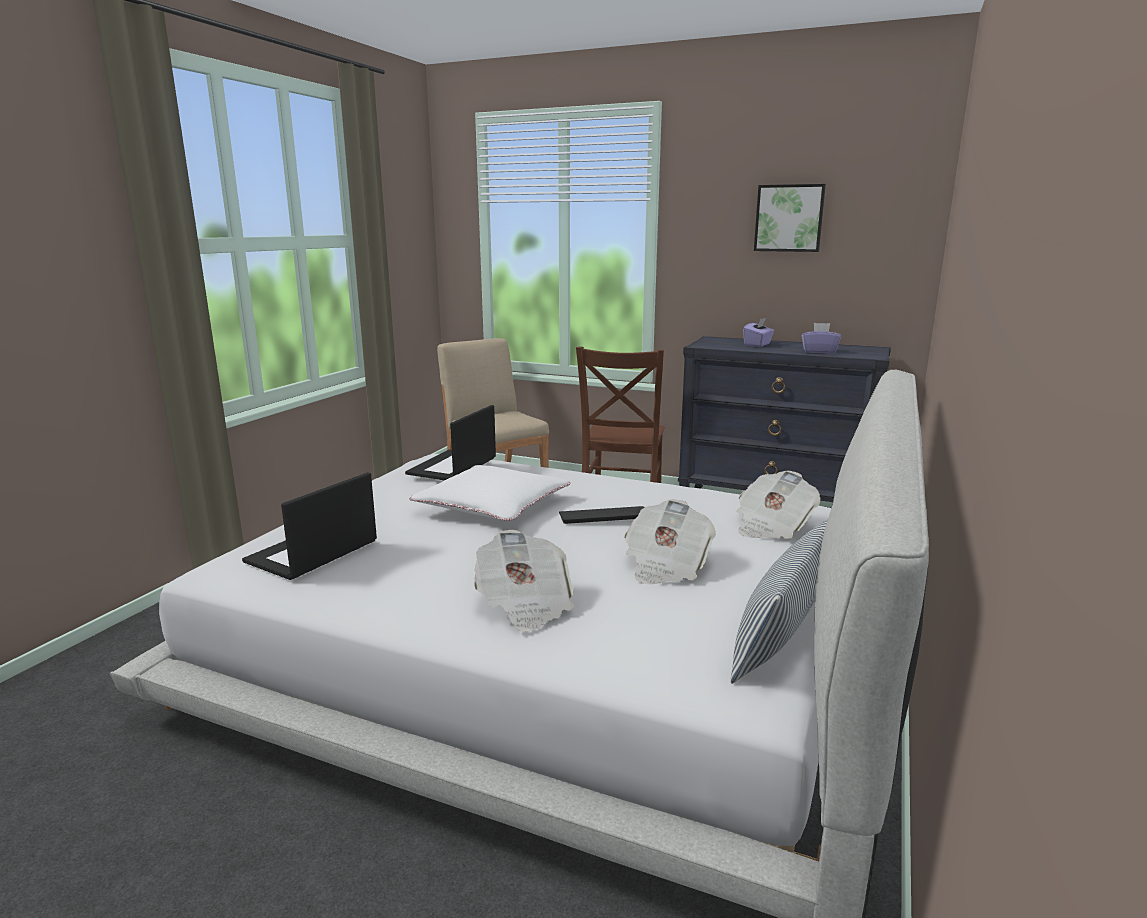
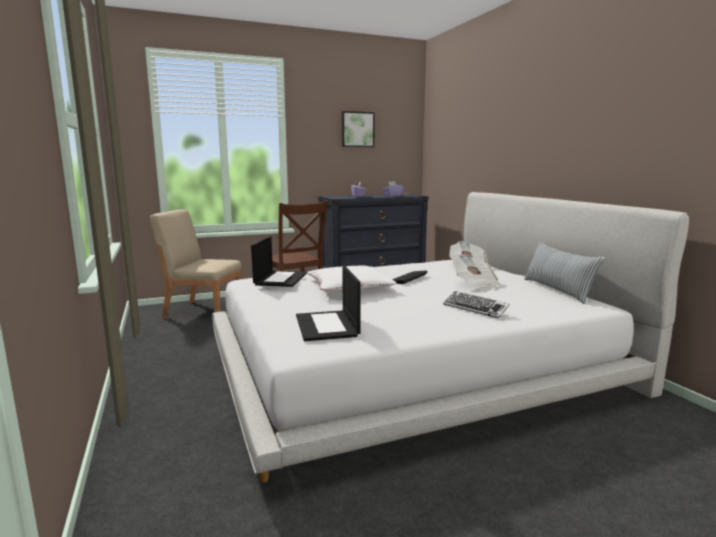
camera: 45 degrees left, 5 degrees down
laptop [405,405,496,480] -> laptop turned 150 degrees counterclockwise [251,236,307,287]
newspaper [473,530,574,633] -> keyboard [443,291,510,318]

